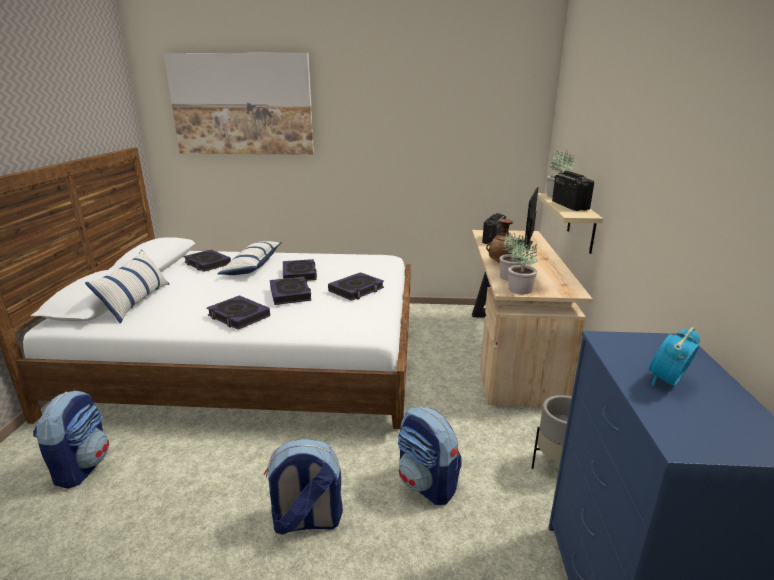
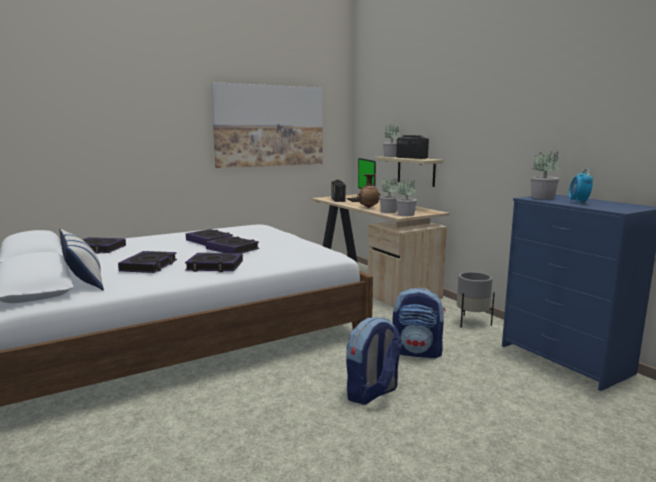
camera: 35 degrees left, 10 degrees down
backpack [33,390,109,489] -> none
picture [164,53,314,155] -> picture moved to [211,82,323,168]
pillow [217,241,282,275] -> none
book [328,272,384,301] -> book moved to [118,251,177,273]
none -> potted plant [531,151,559,199]

